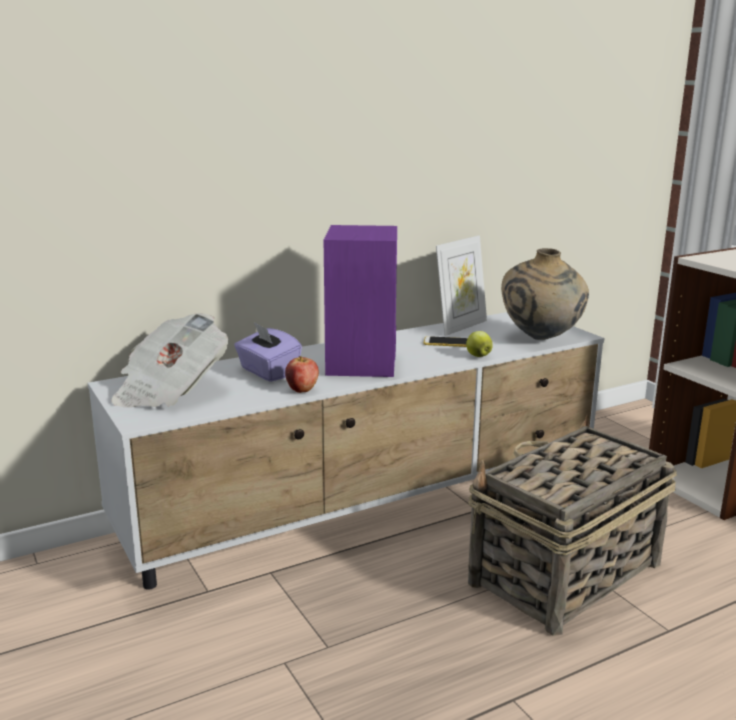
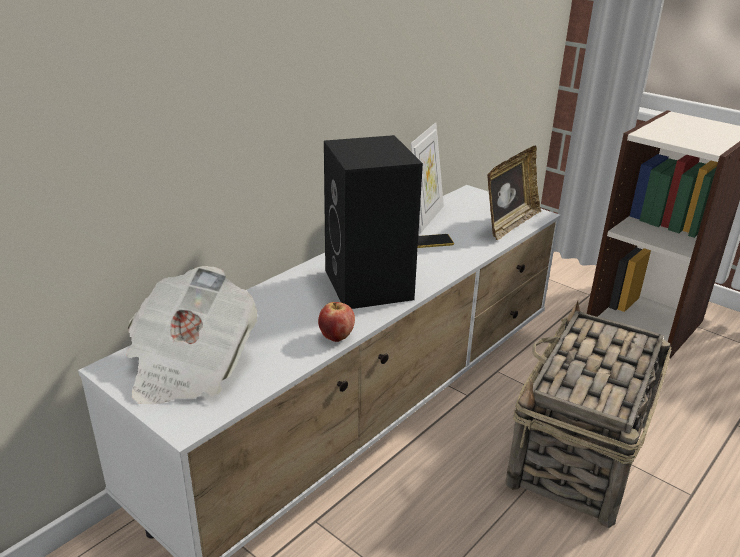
camera: 20 degrees left, 10 degrees up
purple tissue box [234,322,302,382] -> none
purple speaker [324,225,397,377] -> black speaker [324,135,423,309]
apple [466,331,493,357] -> none
beige vase [501,248,589,340] -> picture frame [487,146,541,240]

